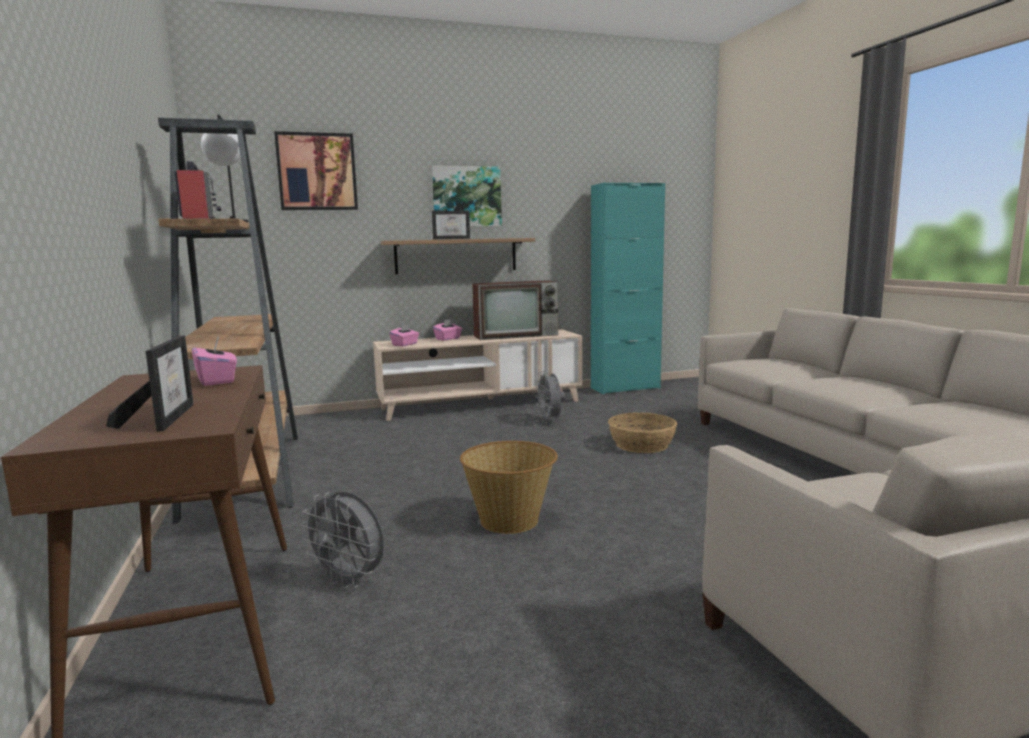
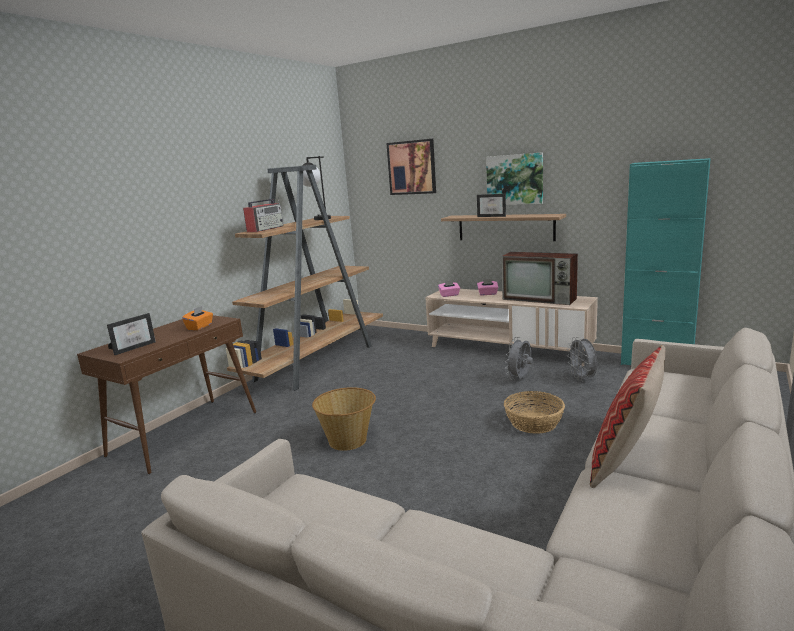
camera: 50 degrees right, 5 degrees up
pink tissue box [192,337,237,386] -> orange tissue box [182,306,213,330]
grey fan [301,492,384,589] -> grey fan moved to [567,337,597,381]
none -> pillow [590,345,665,488]

